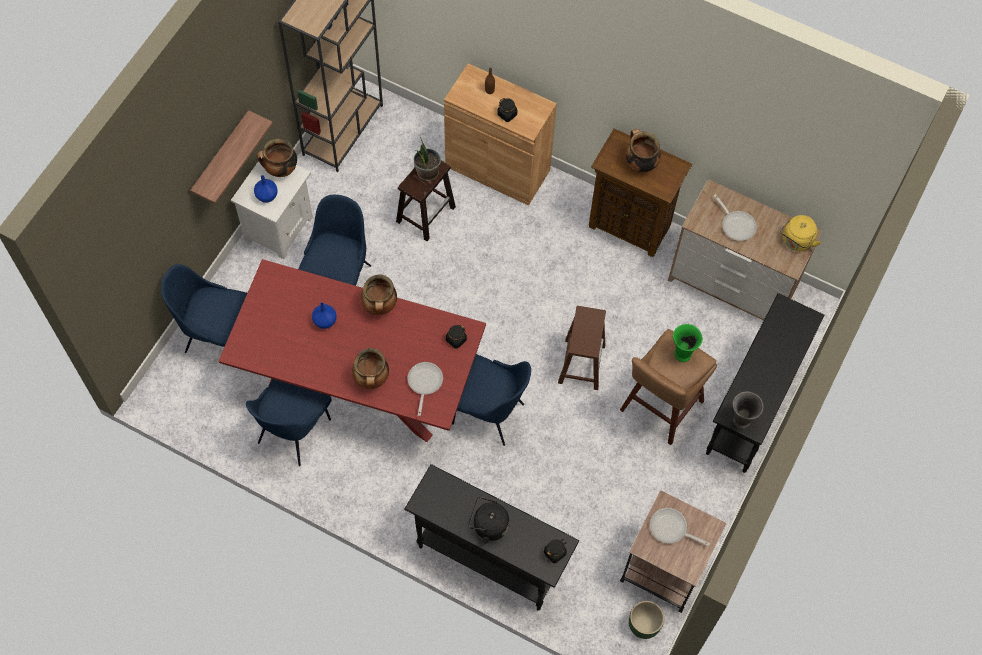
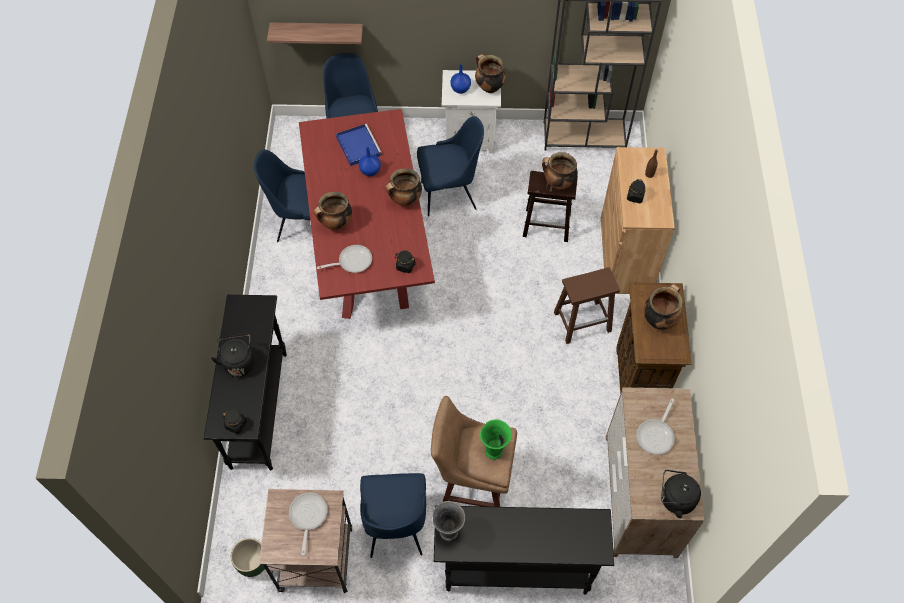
camera: 65 degrees right, 5 degrees down
shelf [190,110,273,204] -> shelf moved to [267,22,363,45]
potted plant [414,137,441,181] -> cooking pot [542,152,578,190]
blue chair [452,354,531,446] -> blue chair moved to [360,473,426,558]
brown stool [558,306,606,390] -> brown stool moved to [554,267,620,344]
yellow kettle [781,215,822,251] -> black kettle [661,470,701,518]
none -> blue tray [336,124,382,166]

